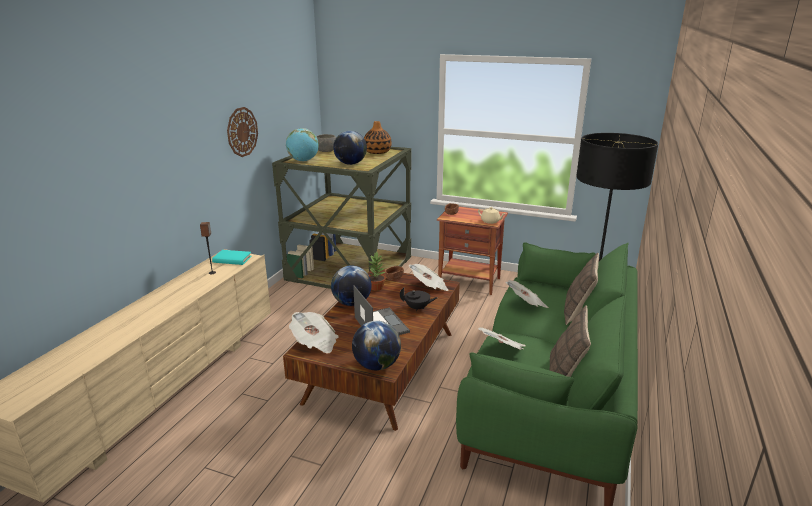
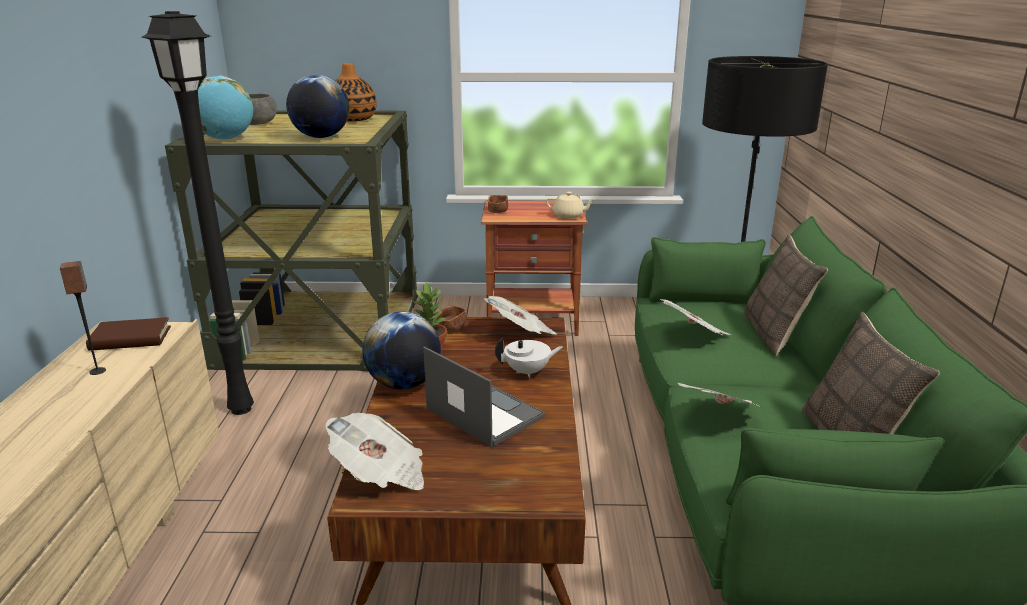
camera: 20 degrees left, 0 degrees up
turquoise book [212,250,252,265] -> brown book [86,317,171,351]
wall clock [227,107,258,157] -> none
globe [352,321,401,370] -> none
black teapot [400,288,437,312] -> white teapot [495,337,563,378]
none -> black floor lamp [142,11,254,415]

